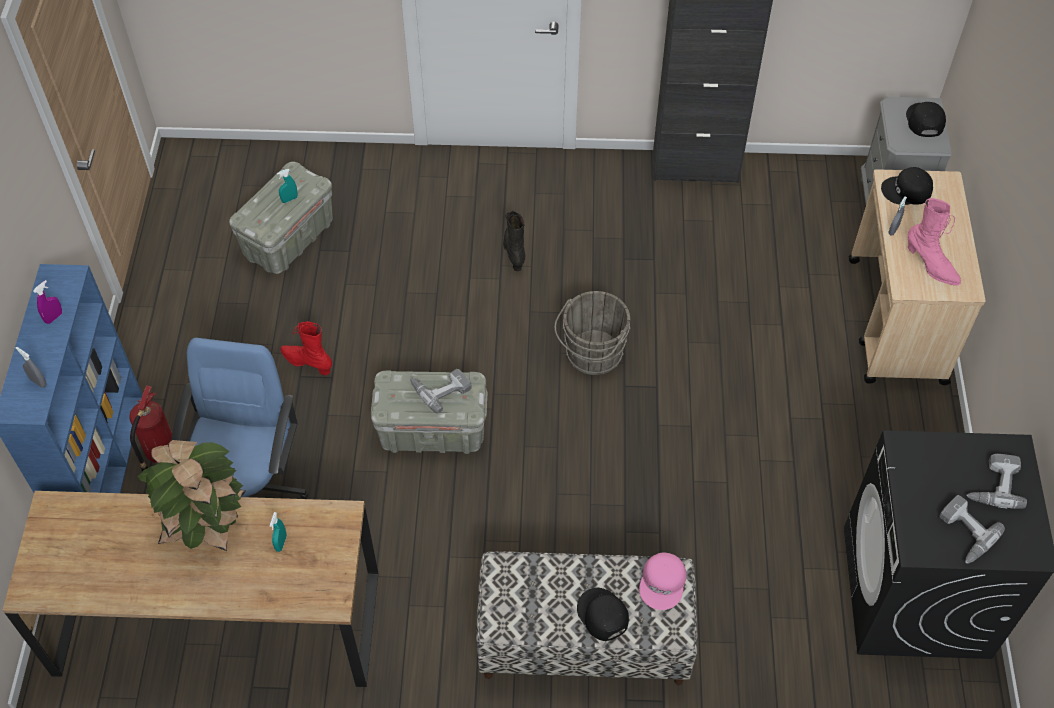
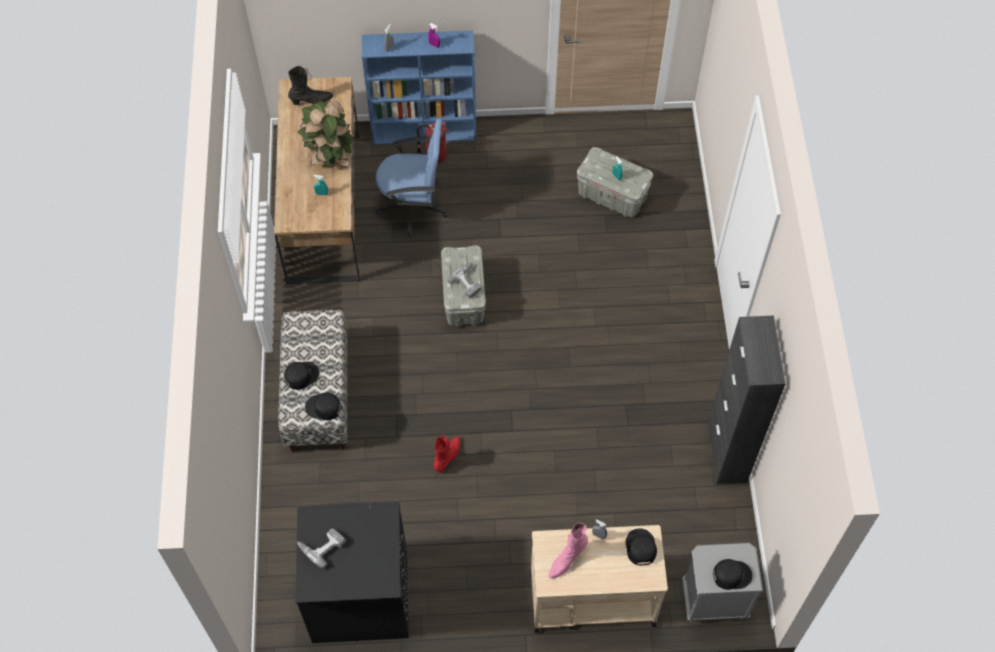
camera: 85 degrees right, 5 degrees up
red boot [281,321,332,375] -> red boot moved to [433,435,460,473]
black boot [503,210,525,271] -> black boot moved to [288,66,333,105]
grey bucket [554,291,631,375] -> none
pink cap [639,553,687,610] -> black cap [305,392,341,420]
power drill [966,454,1027,509] -> none

